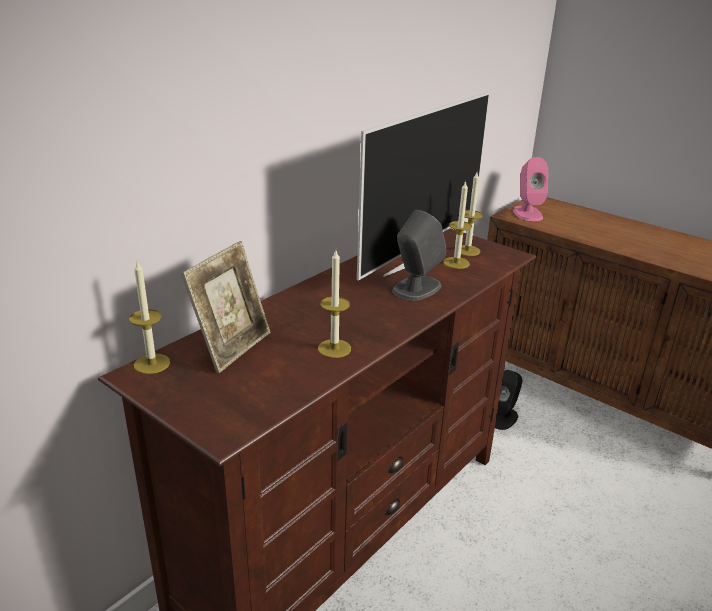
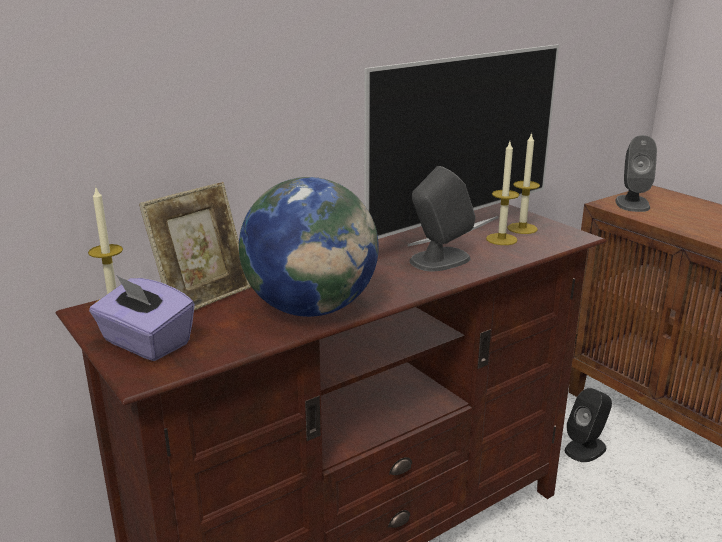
camera: 15 degrees right, 5 degrees down
candle [318,250,351,358] -> globe [239,177,379,317]
pink speaker [513,157,549,221] -> grey speaker [615,135,657,212]
none -> purple tissue box [89,275,195,361]

